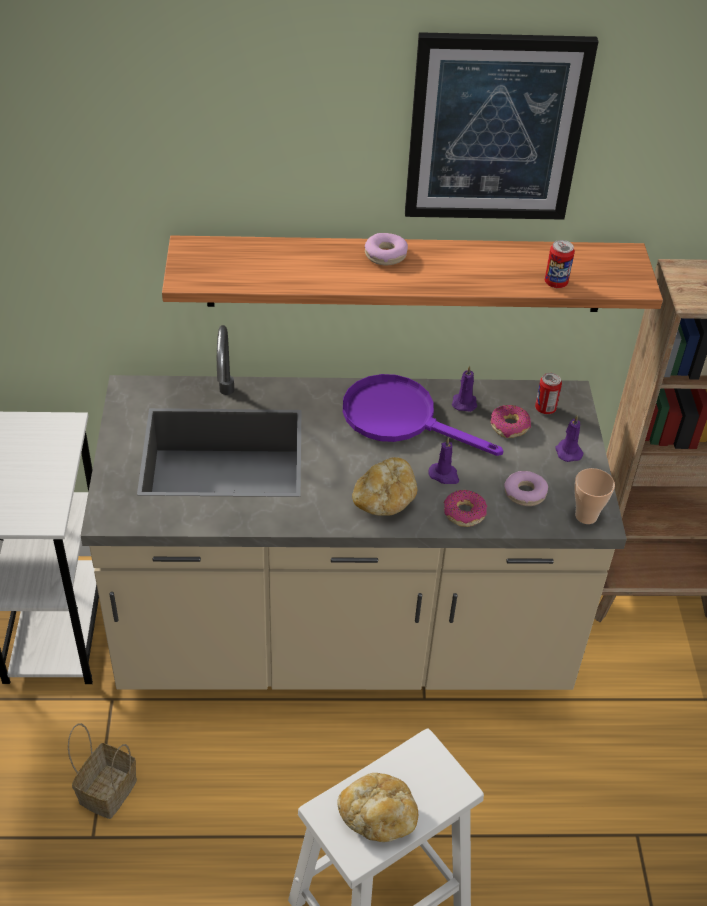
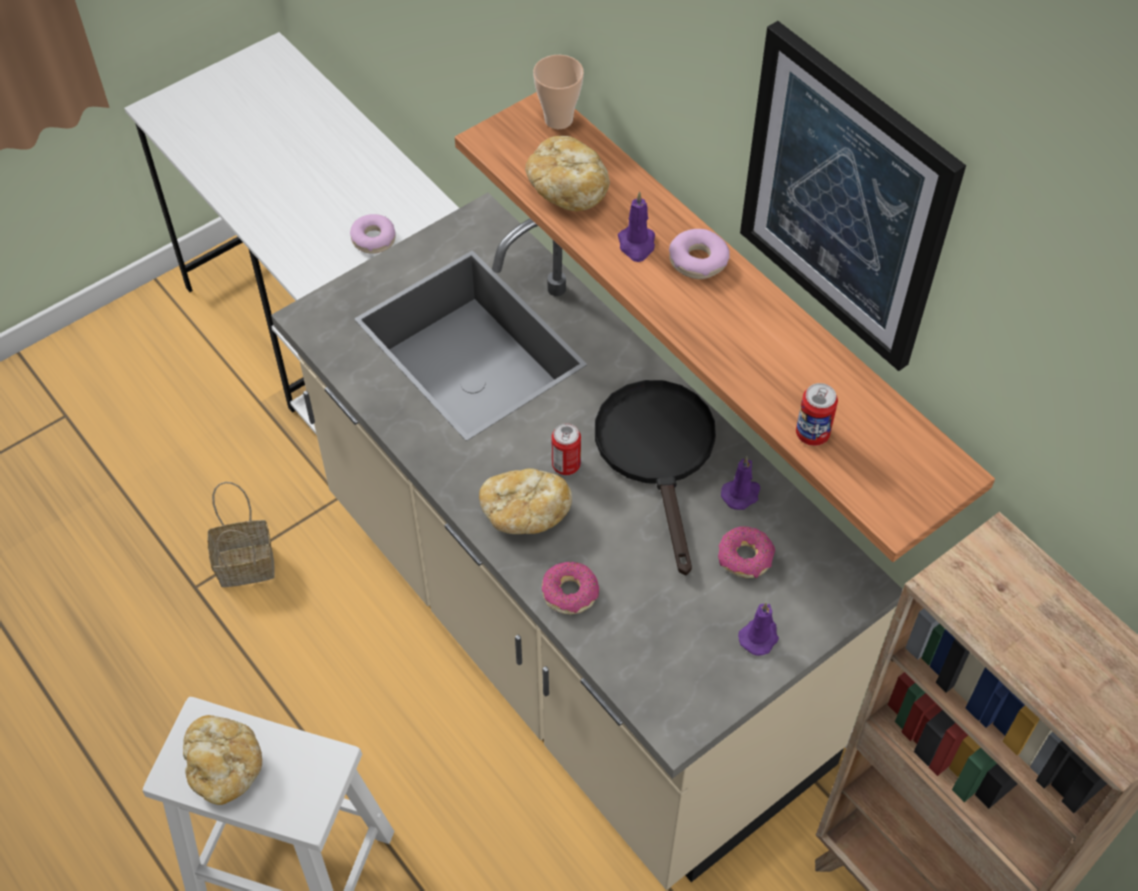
camera: 55 degrees right, 10 degrees up
purple frying pan [343,374,503,456] -> black frying pan [595,380,716,575]
purple candle [428,437,459,484] -> purple candle moved to [618,191,655,262]
donut [504,471,548,506] -> donut moved to [350,214,396,254]
can [535,373,562,414] -> can moved to [552,423,581,475]
cup [574,468,615,524] -> cup moved to [533,55,584,129]
none -> bread [525,136,610,211]

